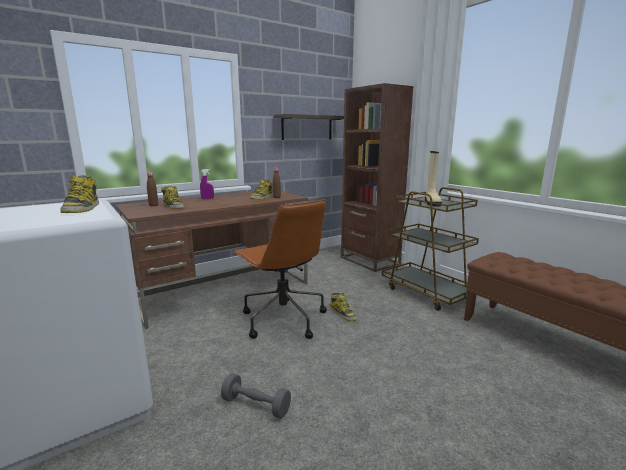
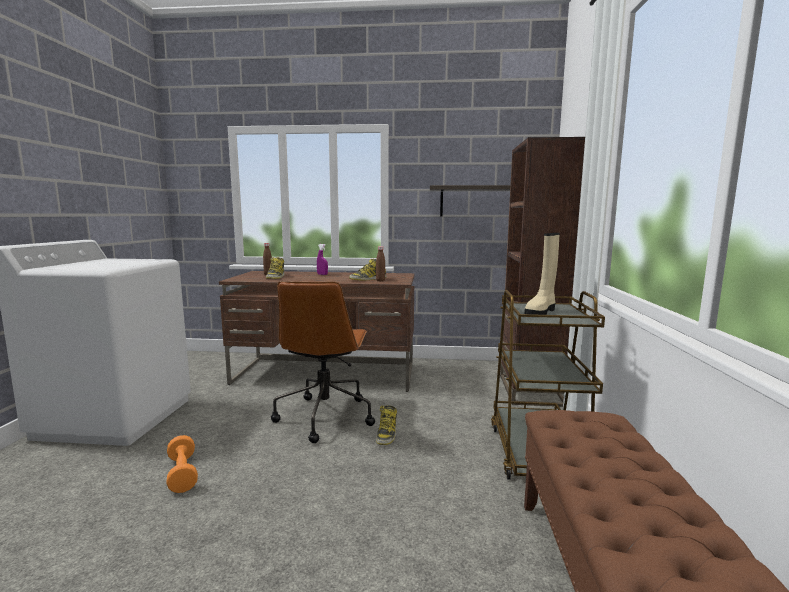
camera: 40 degrees right, 5 degrees down
boot [60,175,99,213] -> none
grey dumbbell [221,373,291,419] -> orange dumbbell [167,435,198,493]

